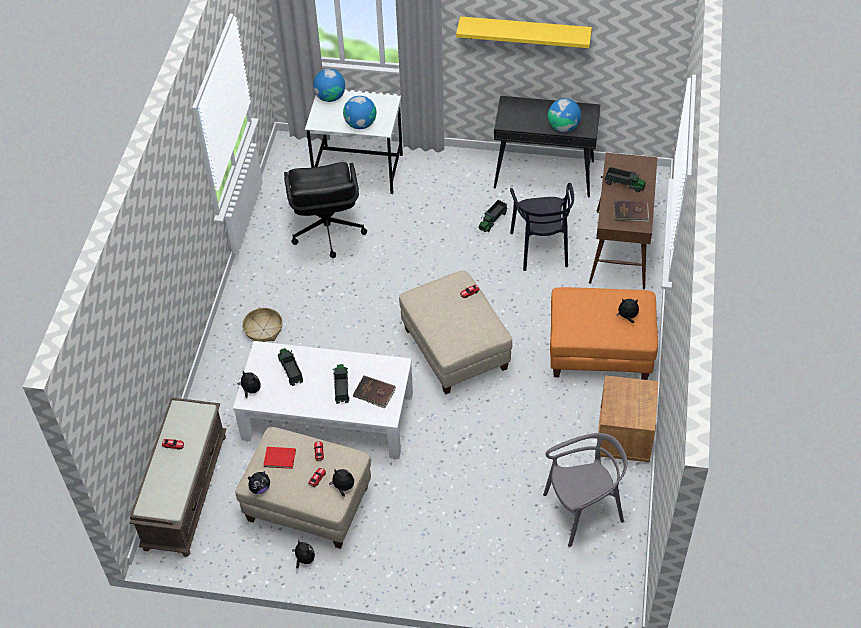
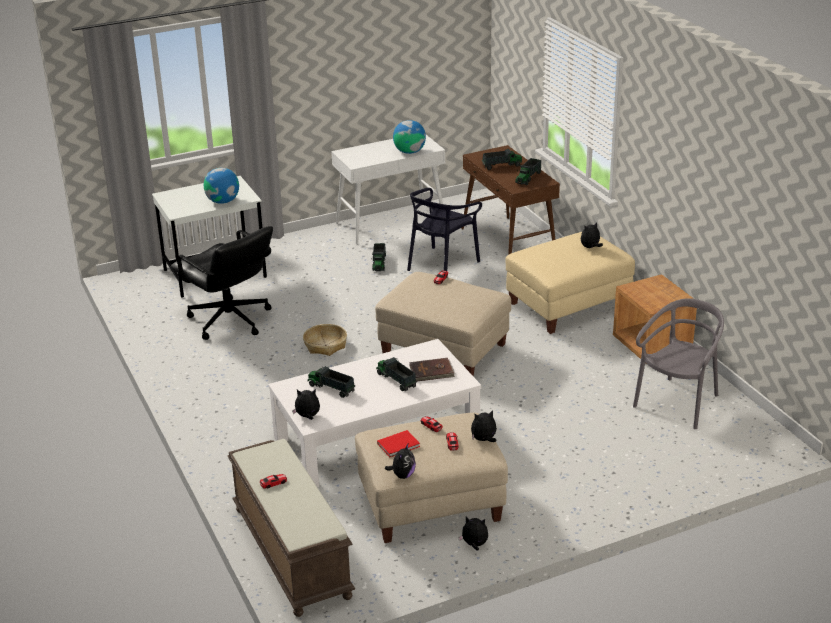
camera: 35 degrees left, 20 degrees down
basket [242,308,283,342] -> basket moved to [303,324,347,356]
globe [313,69,345,102] -> none
yellow shelf [456,16,592,48] -> none
black console table [494,96,601,198] -> white console table [331,135,445,245]
black chair [510,183,574,271] -> black chair turned 75 degrees clockwise [407,188,482,271]
orange ottoman [550,287,658,380] -> beige ottoman [505,232,635,334]
brown book [614,201,649,222] -> toy truck [515,158,542,185]

